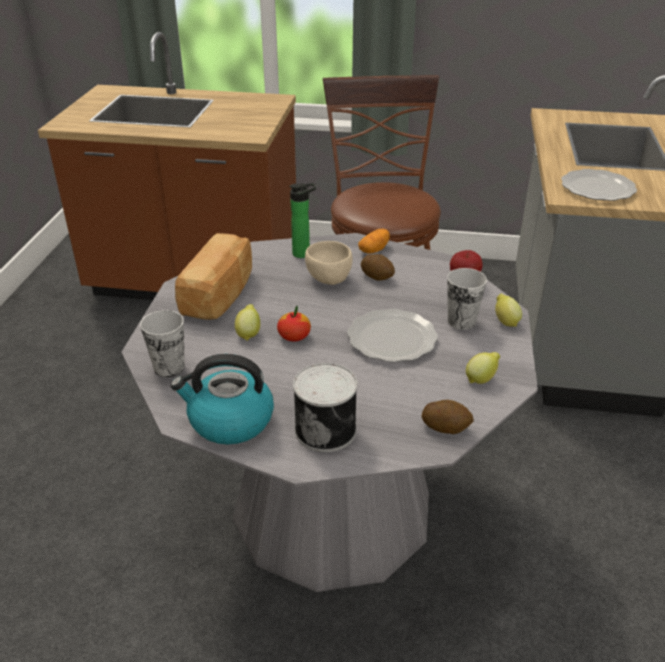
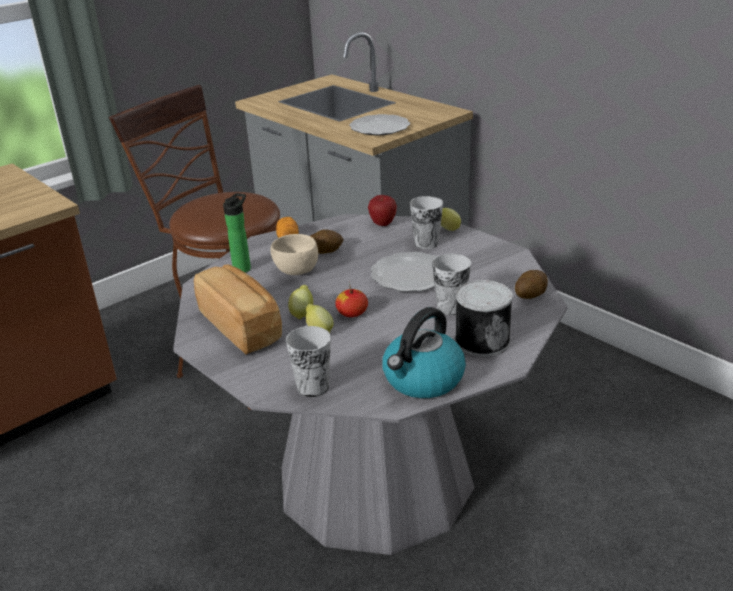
camera: 50 degrees left, 5 degrees down
lemon [466,352,500,384] -> lemon moved to [288,285,313,320]
none -> cup [432,254,471,315]

